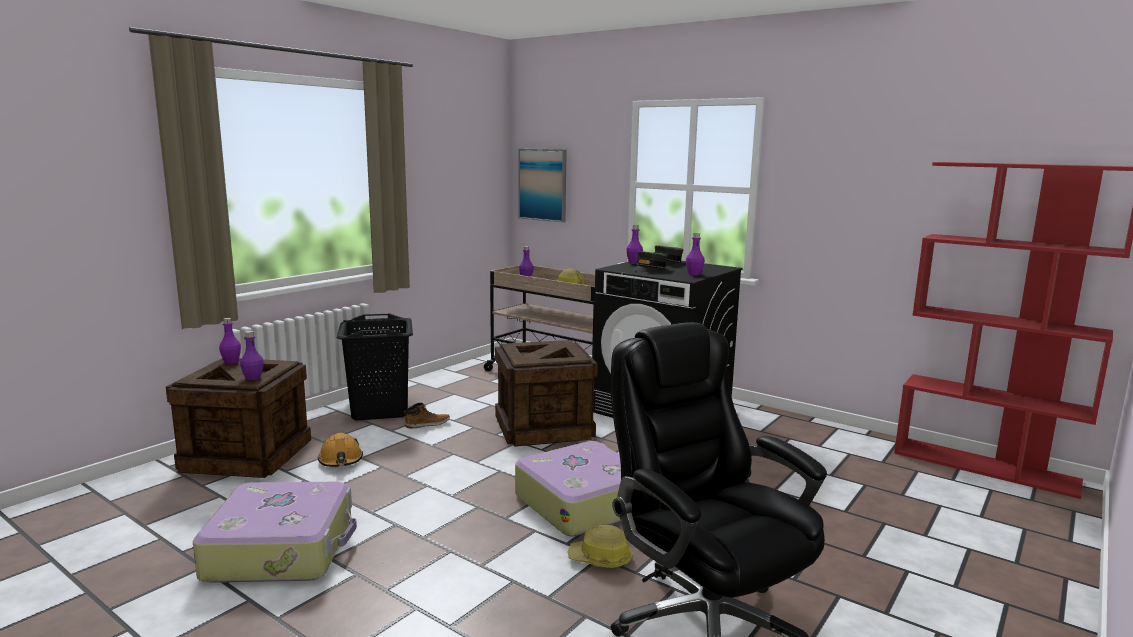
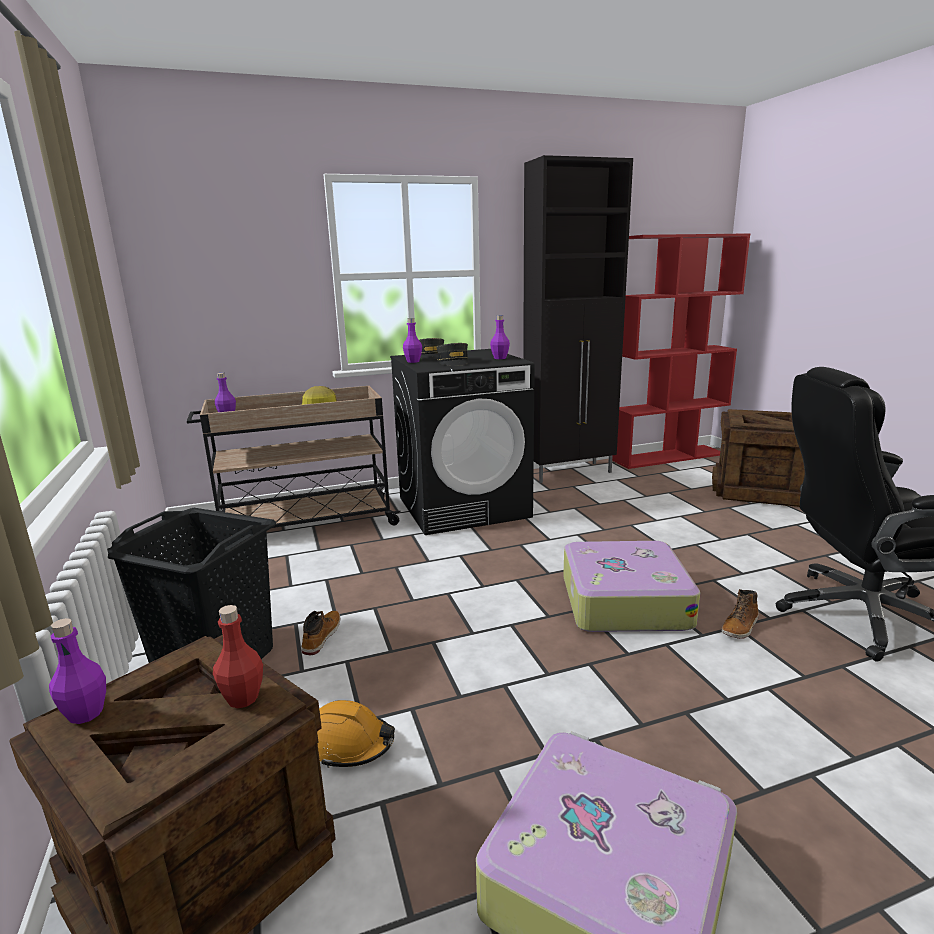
camera: 55 degrees left, 5 degrees up
purple bottle [240,331,264,380] -> red bottle [213,605,263,708]
crate [495,340,598,447] -> crate moved to [712,409,805,507]
picture [518,149,567,223] -> none
hard hat [568,525,633,568] -> boot [721,589,759,639]
none -> black cabinet [523,155,633,483]

